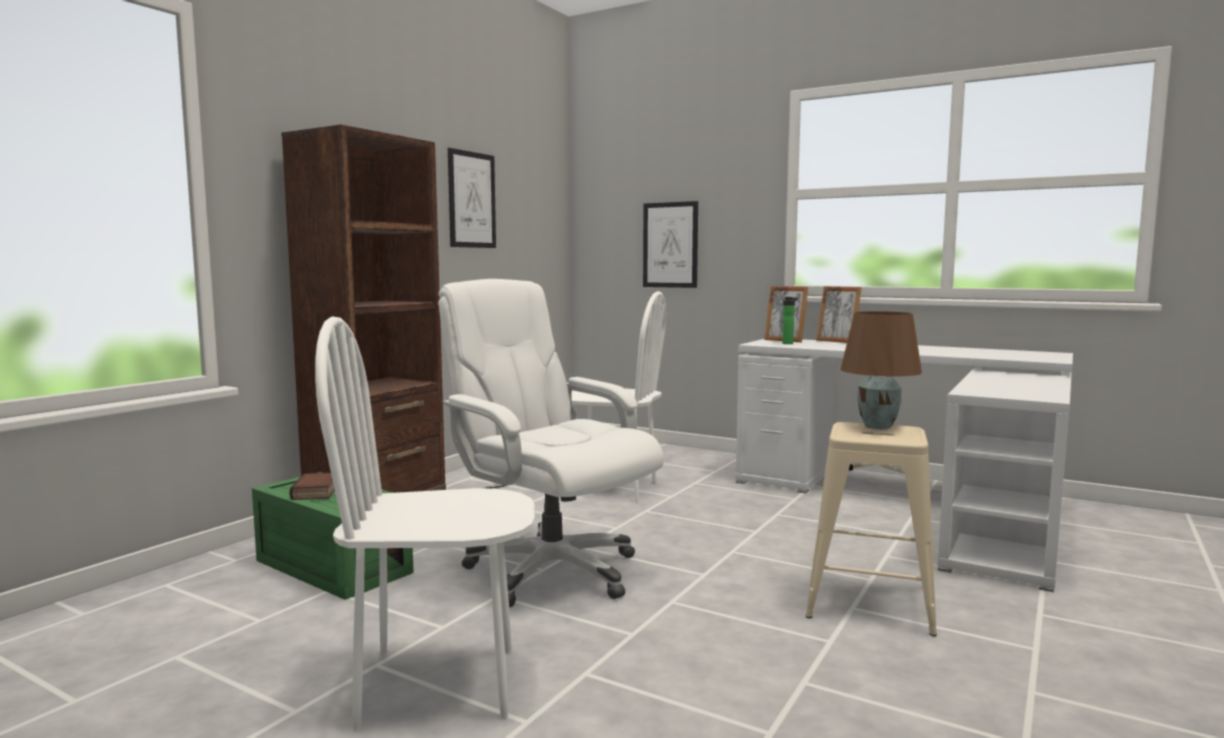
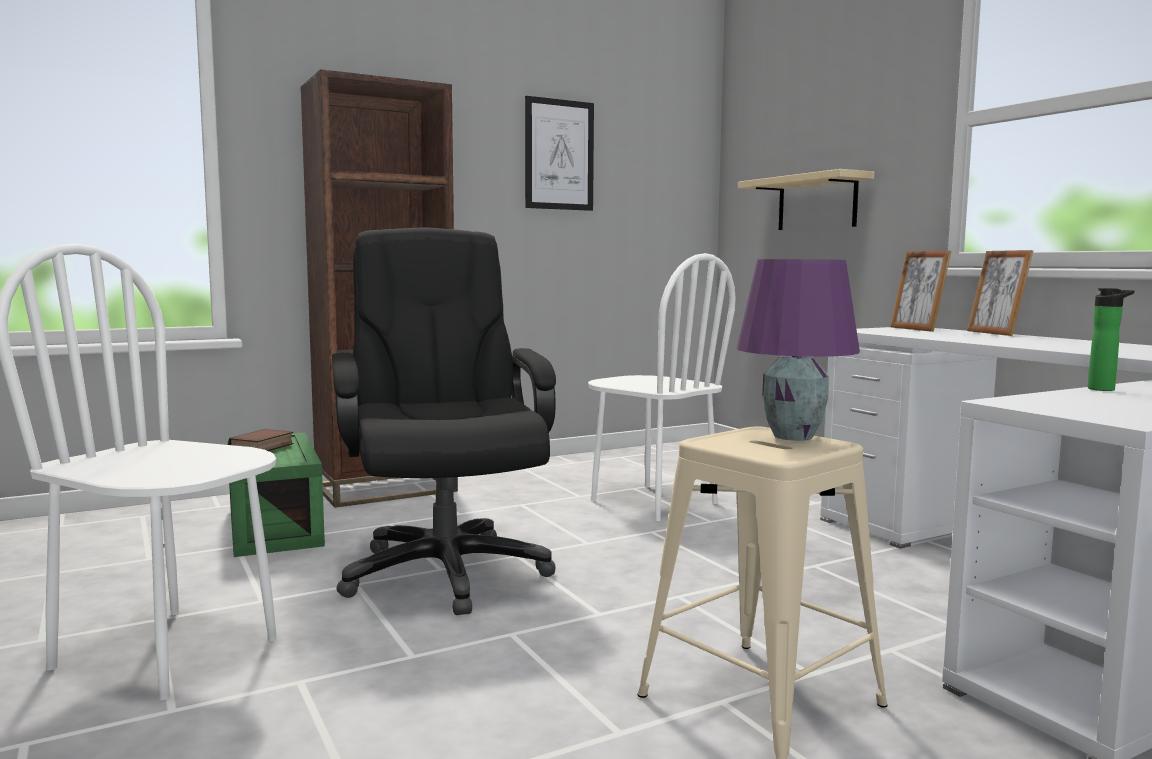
camera: 30 degrees right, 0 degrees up
white office chair [438,279,664,607] -> black office chair [332,228,556,615]
picture [643,201,698,288] -> beige shelf [738,169,874,230]
bottle [782,297,798,344] -> bottle moved to [1088,288,1134,391]
brown table lamp [841,311,922,429] -> purple table lamp [737,259,860,441]

